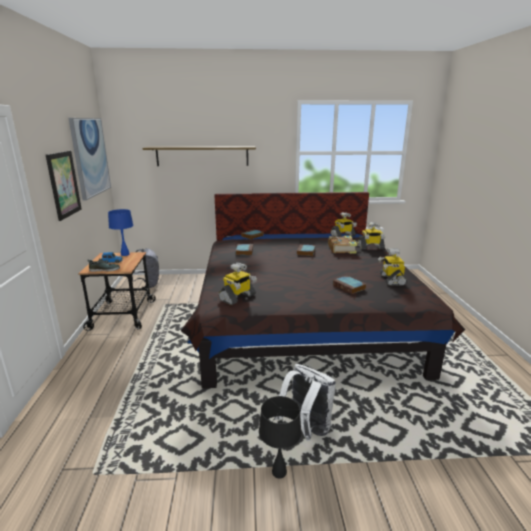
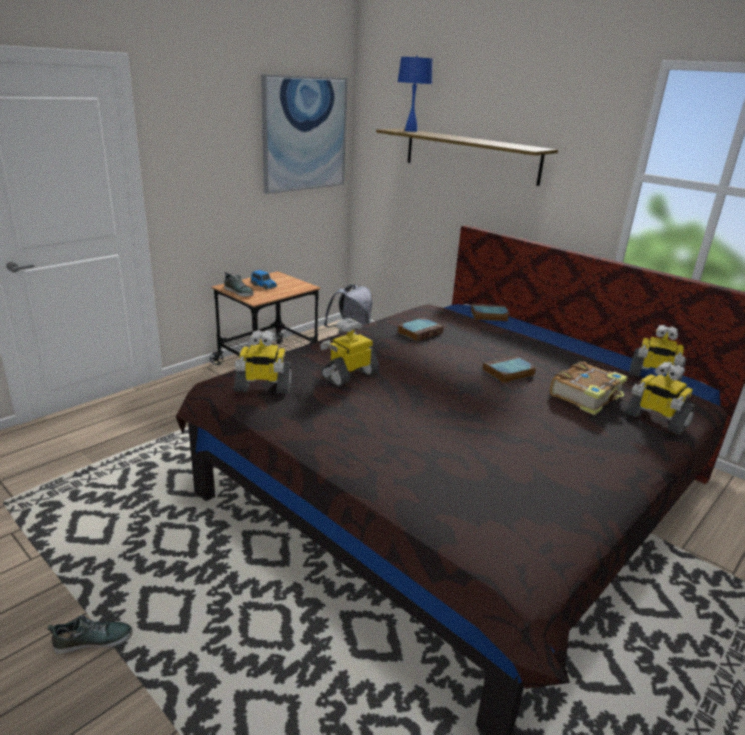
camera: 45 degrees right, 5 degrees up
picture [46,150,82,221] -> none
blue table lamp [108,209,133,256] -> blue table lamp moved to [397,56,432,132]
black table lamp [259,396,302,479] -> shoe [47,615,133,654]
white backpack [274,364,336,441] -> none
book [332,276,366,294] -> none
toy robot [378,248,407,286] -> toy robot moved to [320,318,380,386]

